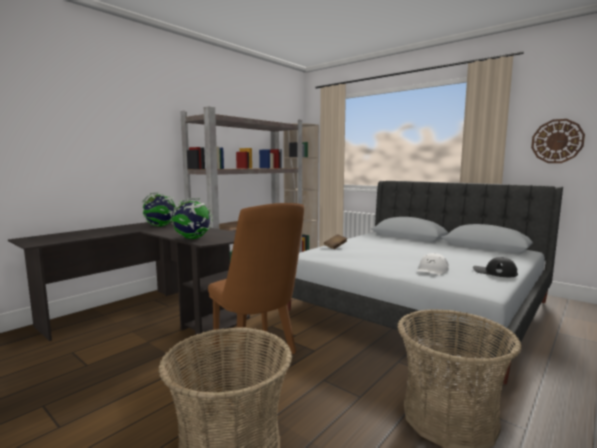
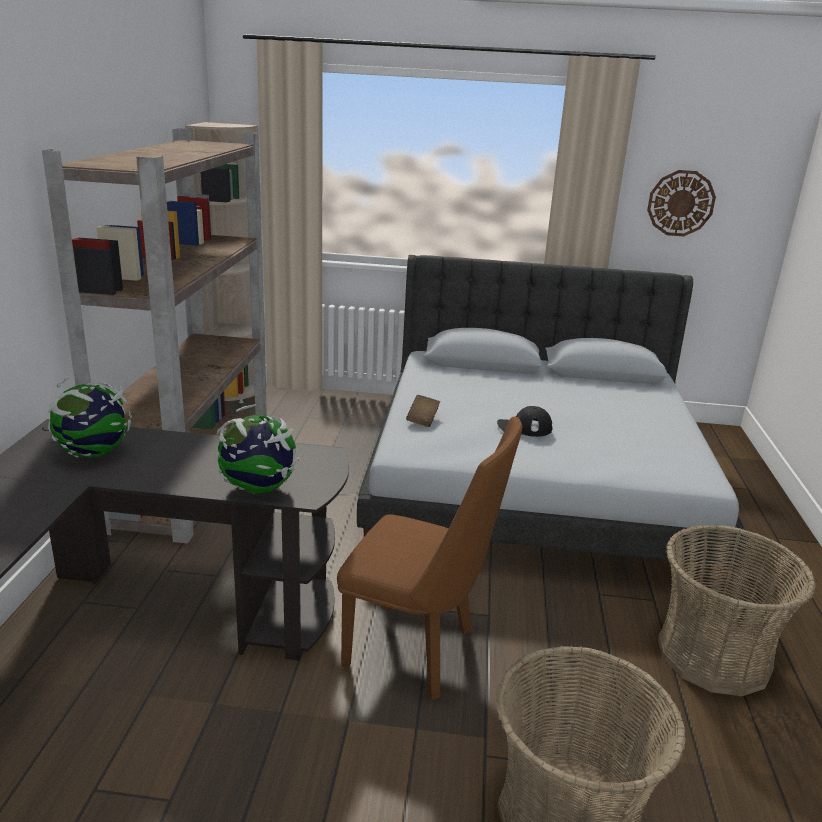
camera: 35 degrees left, 15 degrees up
white cap [417,253,449,275] -> none
black cap [473,257,518,277] -> black cap moved to [497,406,553,437]

